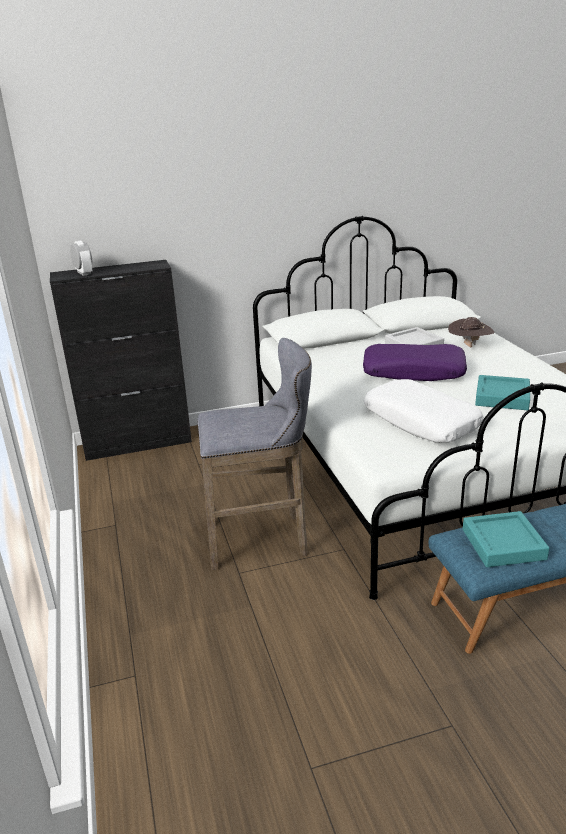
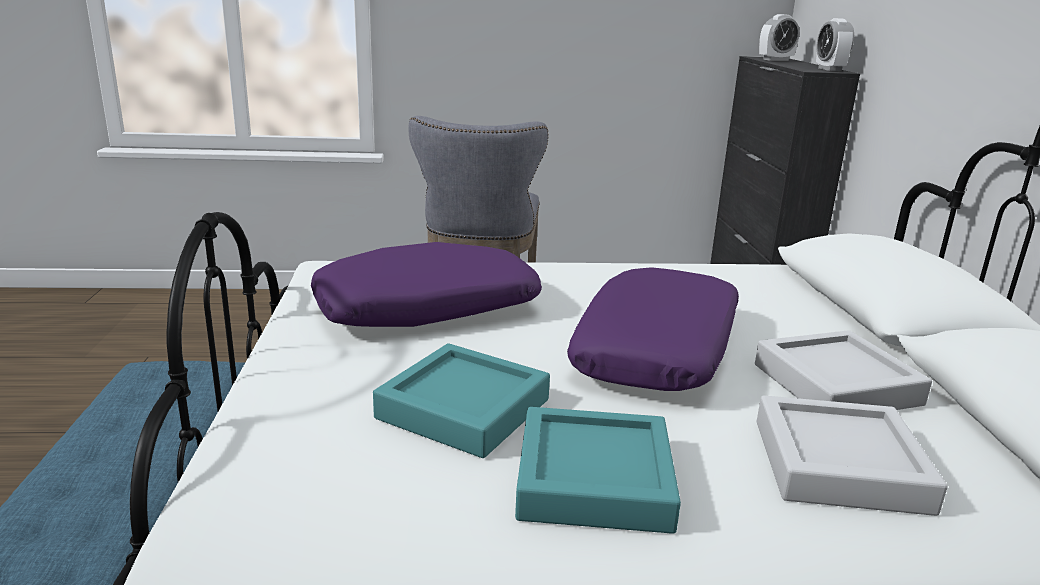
camera: 100 degrees right, 5 degrees down
white pillow [364,379,484,443] -> purple pillow [311,242,542,327]
brown hat [448,317,494,347] -> grey tray [757,395,947,516]
turquoise tray [463,511,549,567] -> turquoise tray moved to [515,407,681,534]
none -> alarm clock [816,18,854,71]

